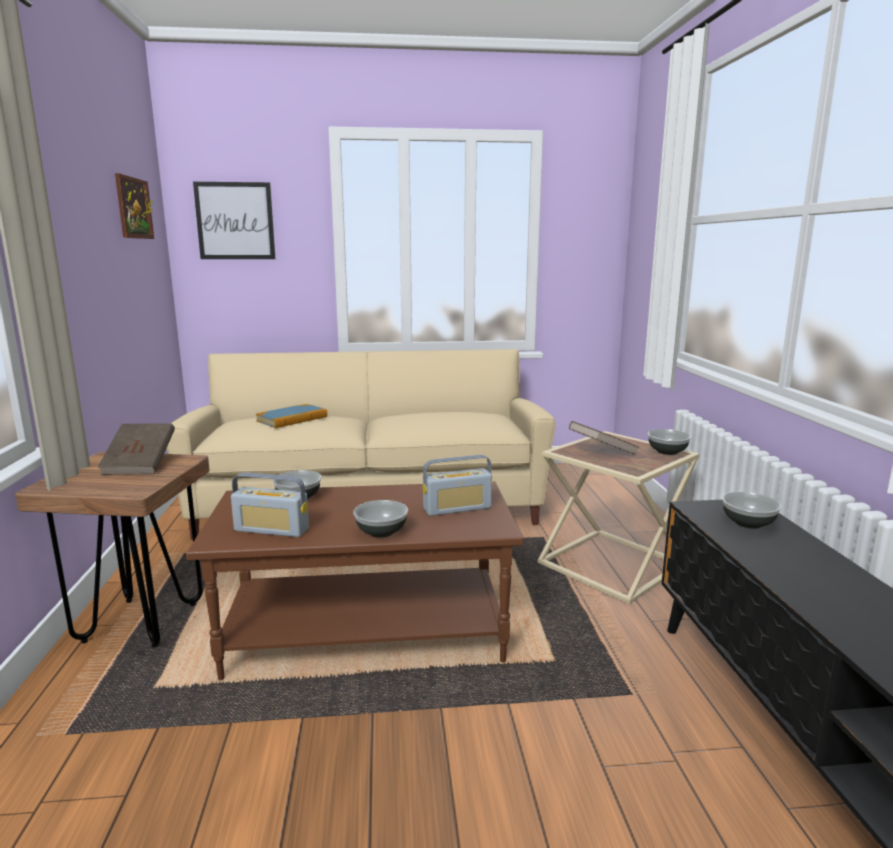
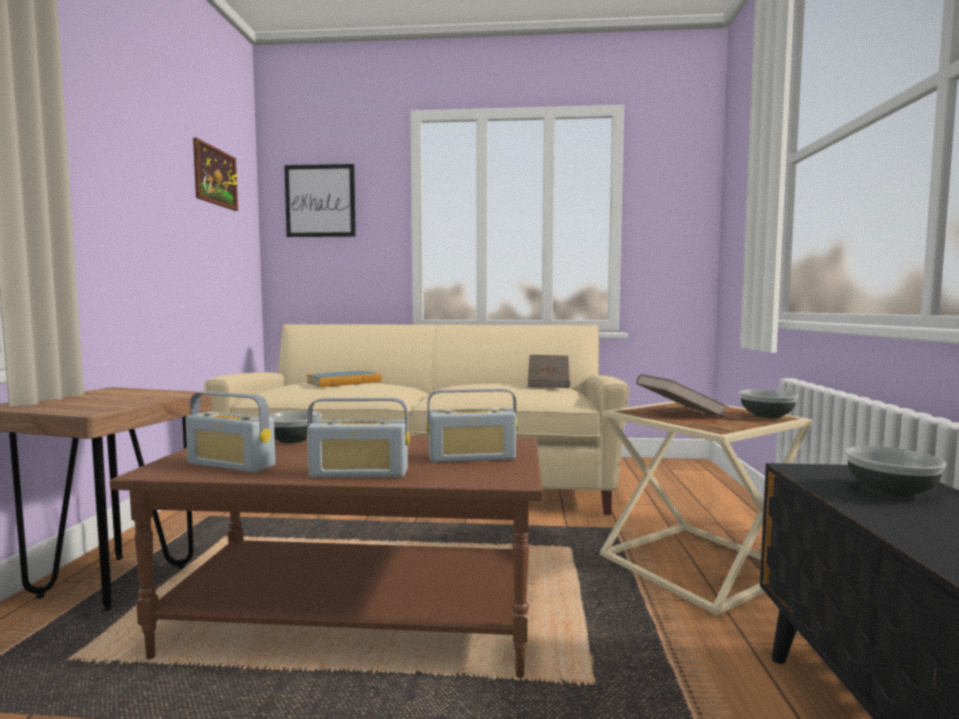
camera: 10 degrees right, 10 degrees down
brown book [98,424,175,475] -> brown book moved to [528,355,570,388]
bowl [353,500,408,538] -> radio [307,398,410,478]

